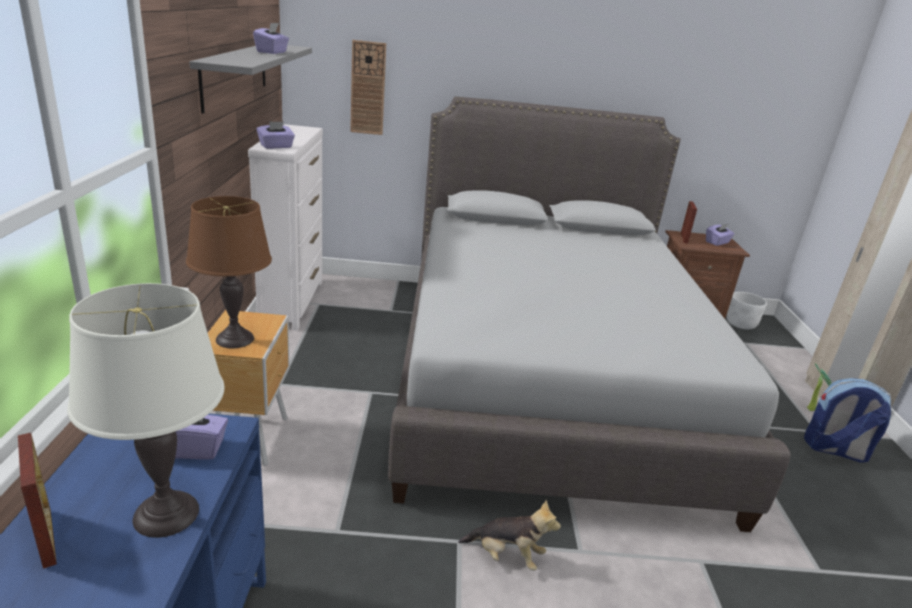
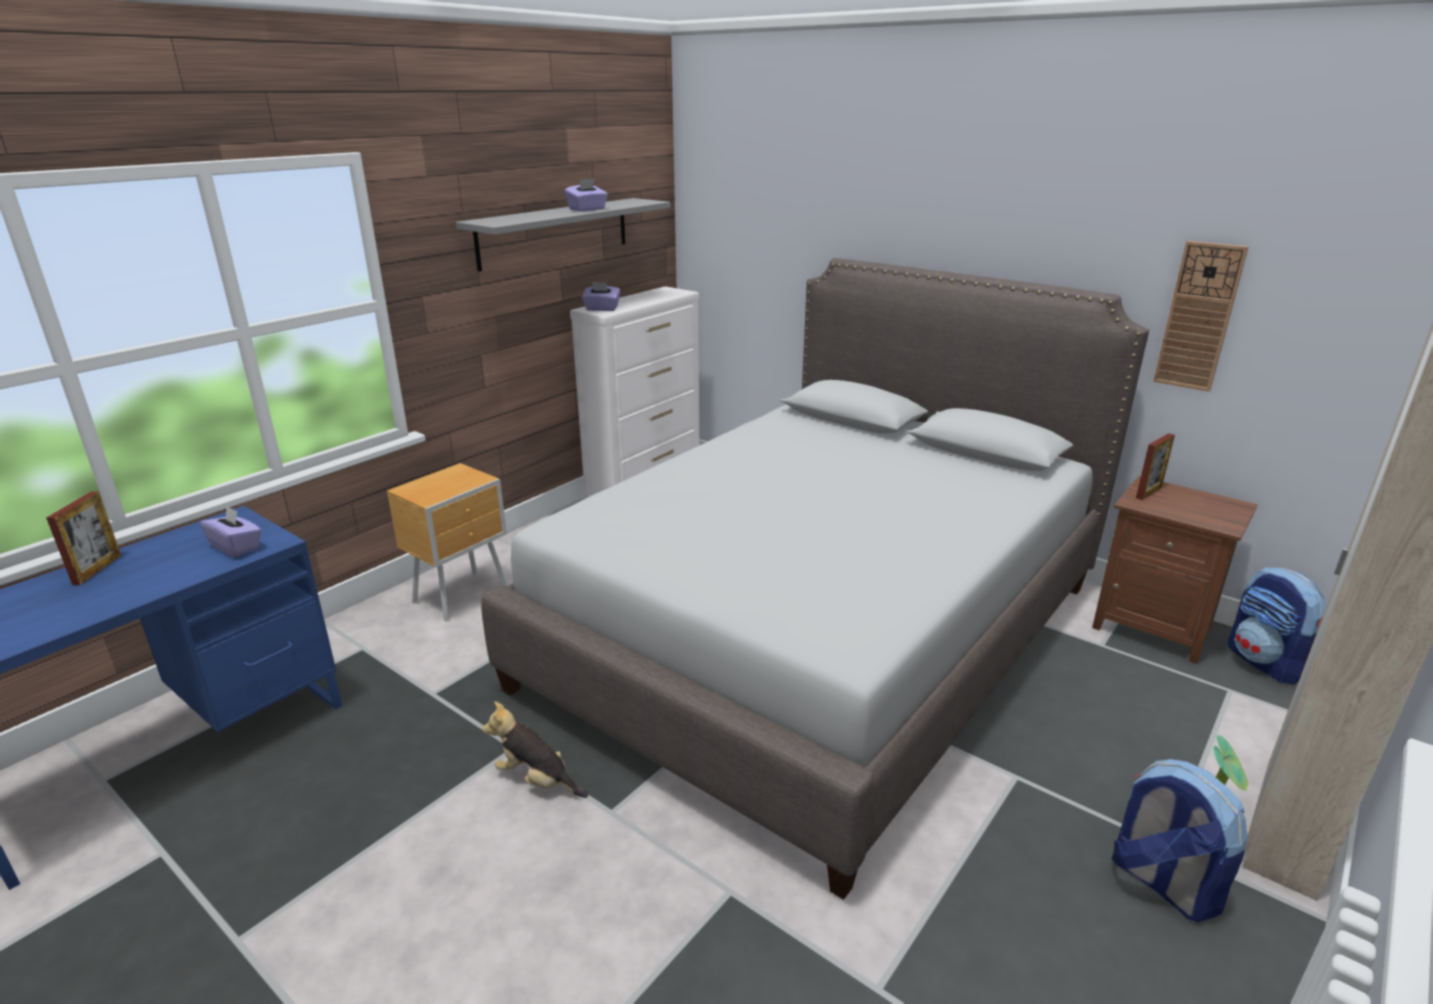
camera: 40 degrees right, 0 degrees up
white table lamp [67,283,224,538] -> none
brown table lamp [186,196,272,348] -> none
wall clock [350,40,386,135] -> wall clock moved to [1153,241,1248,392]
plush toy [458,500,561,571] -> plush toy turned 150 degrees clockwise [482,701,588,798]
purple tissue box [706,224,735,246] -> none
white planter [727,292,767,329] -> backpack [1227,567,1326,685]

